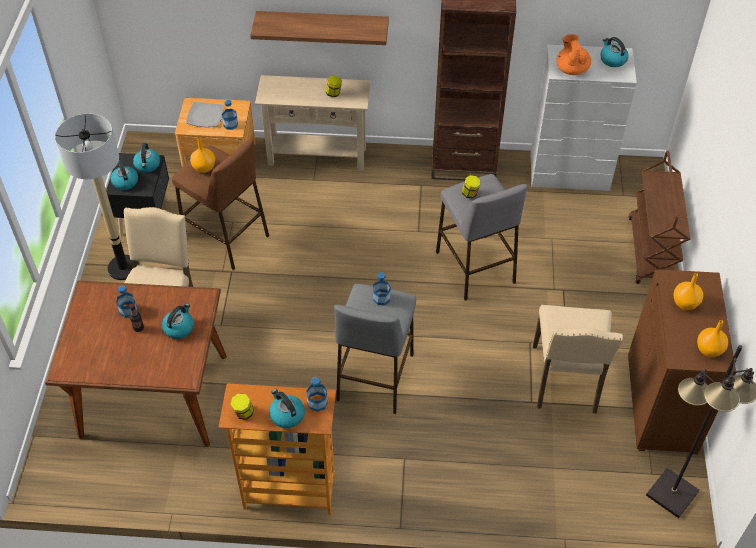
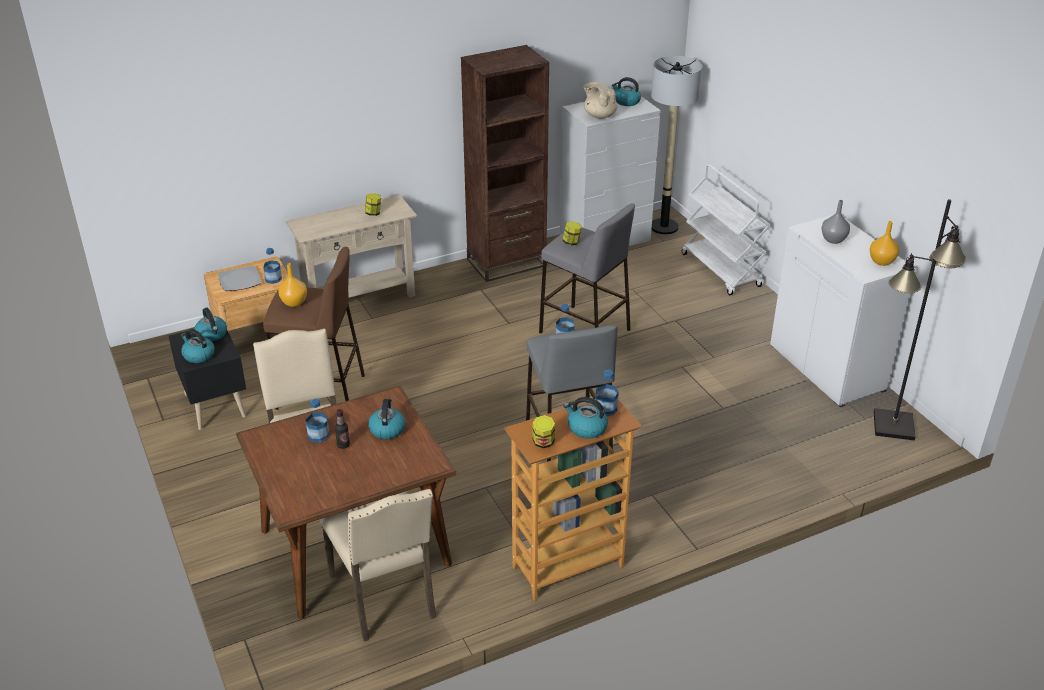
camera: 30 degrees left, 15 degrees down
floor lamp [55,114,139,280] -> floor lamp moved to [651,56,702,234]
shelf [250,11,389,45] -> none
beige chair [533,305,623,413] -> beige chair moved to [320,489,436,642]
orange teapot [556,34,591,75] -> beige teapot [584,82,618,119]
brown cabinet [628,269,736,454] -> white cabinet [770,215,916,407]
brown cart [629,150,690,284] -> white cart [682,164,771,295]
orange vase [673,273,703,310] -> grey vase [822,200,850,244]

